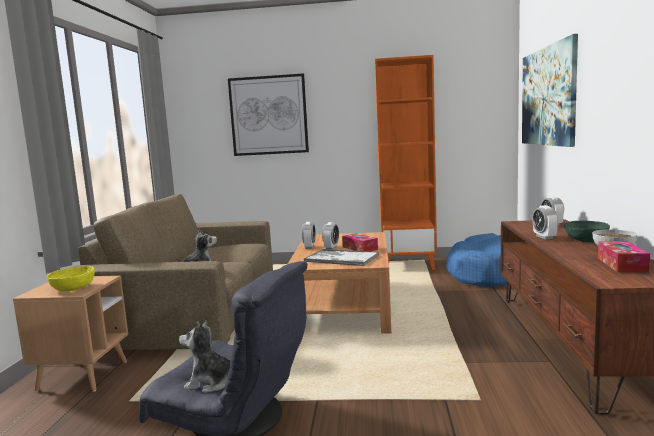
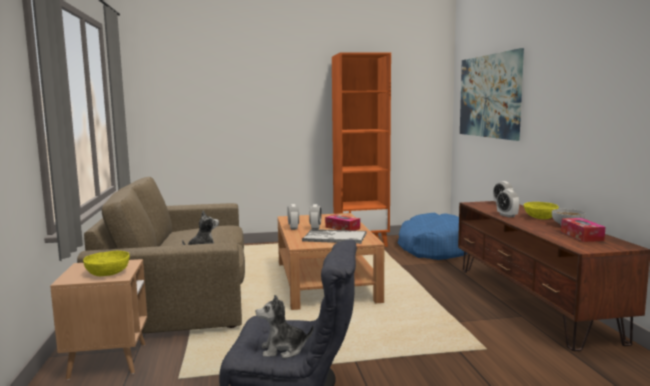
camera: 15 degrees left, 0 degrees up
picture [228,73,309,156] -> none
green bowl [564,221,610,243] -> yellow bowl [524,202,559,219]

